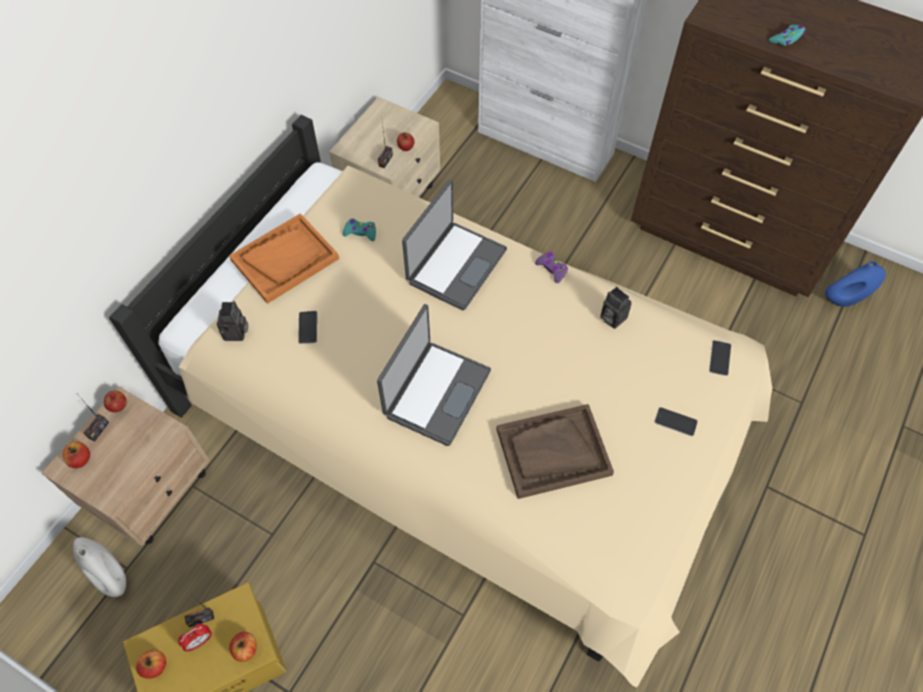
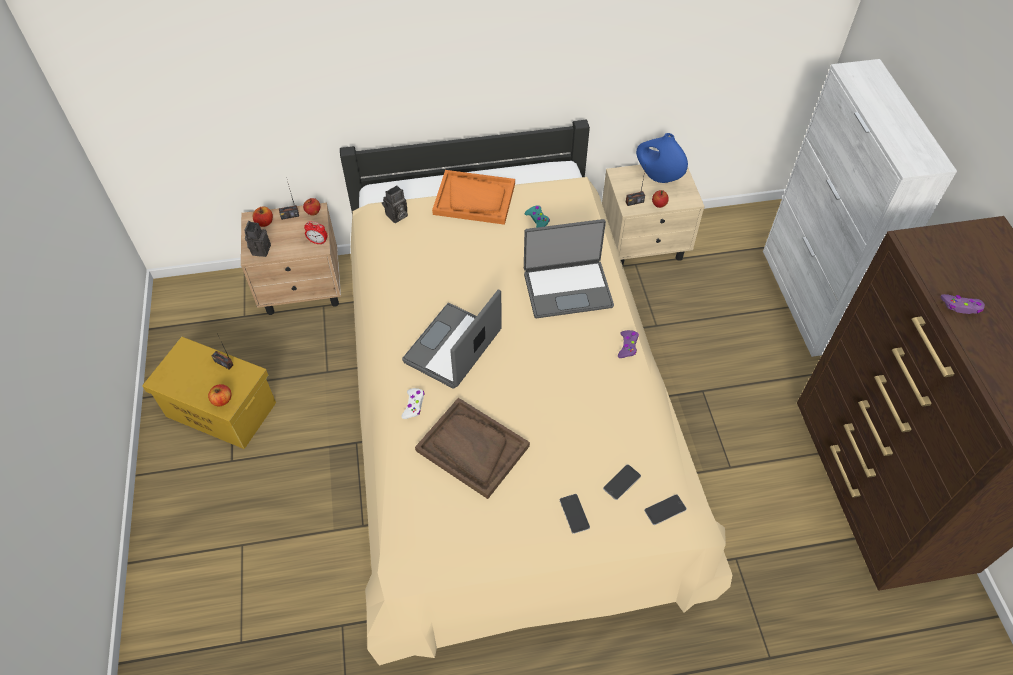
camera: 50 degrees right, 5 degrees down
white vase [73,537,126,597] -> none
apple [136,650,166,679] -> none
alarm clock [178,623,212,652] -> alarm clock moved to [304,221,328,245]
phone [298,311,317,344] -> phone moved to [603,464,641,500]
laptop [377,304,491,446] -> laptop turned 135 degrees clockwise [402,290,502,388]
camera [600,287,631,329] -> camera moved to [244,221,271,257]
turquoise game controller [769,25,806,45] -> purple game controller [941,294,985,314]
blue vase [825,261,886,307] -> blue vase moved to [636,133,688,183]
none -> white game controller [402,388,424,419]

